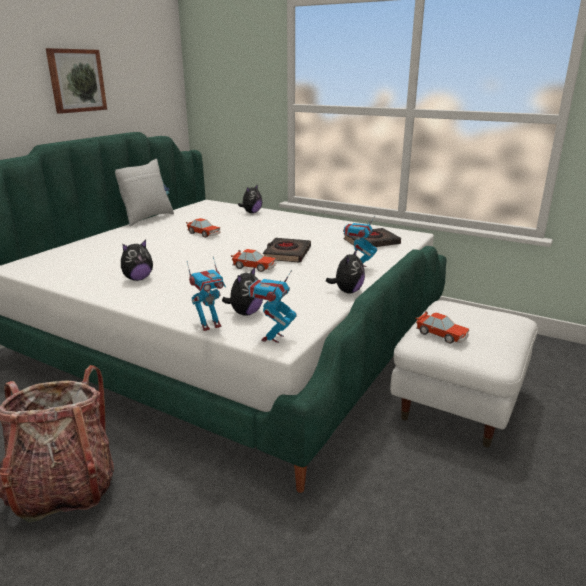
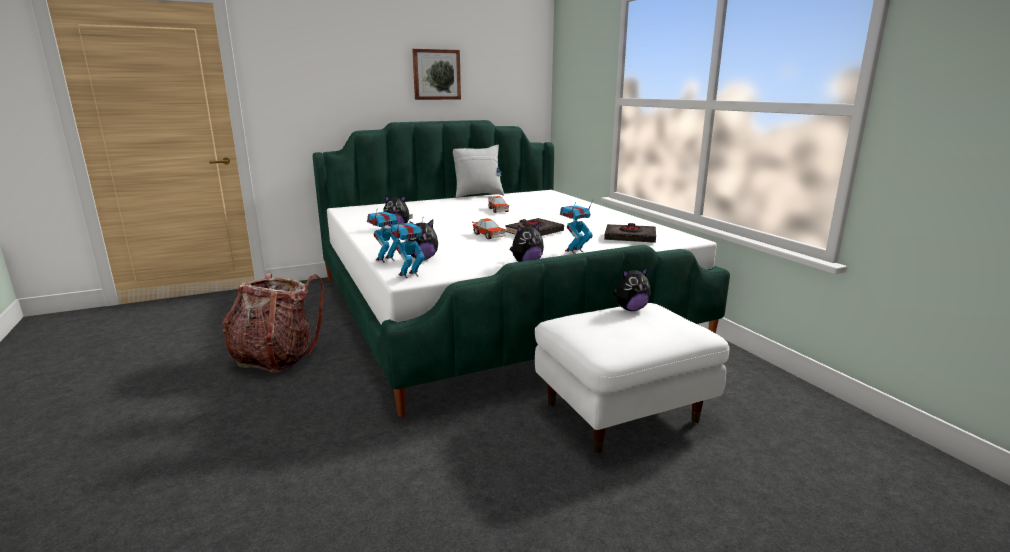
camera: 35 degrees right, 5 degrees down
toy robot [187,256,226,331] -> toy robot turned 135 degrees clockwise [367,208,401,263]
plush toy [238,184,262,213] -> plush toy moved to [613,267,651,311]
toy car [416,311,469,344] -> none

